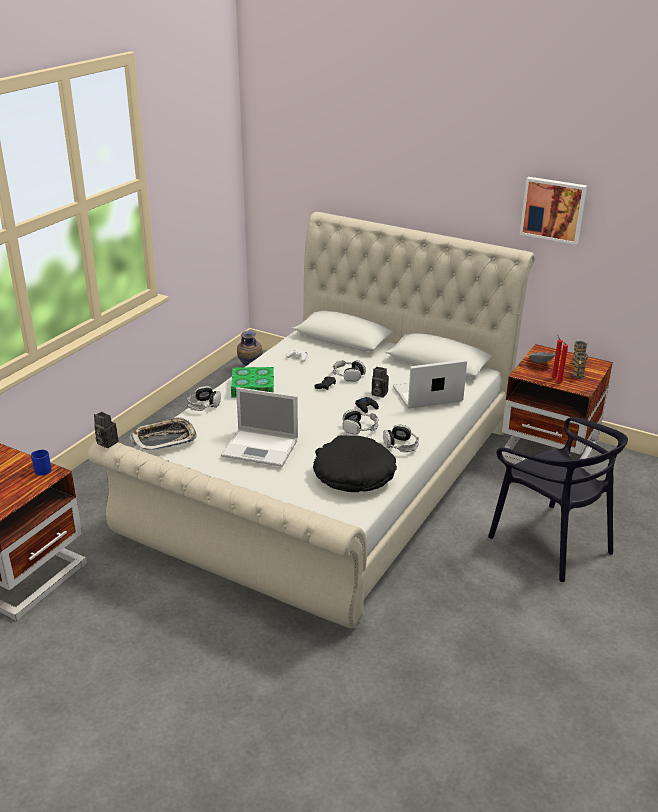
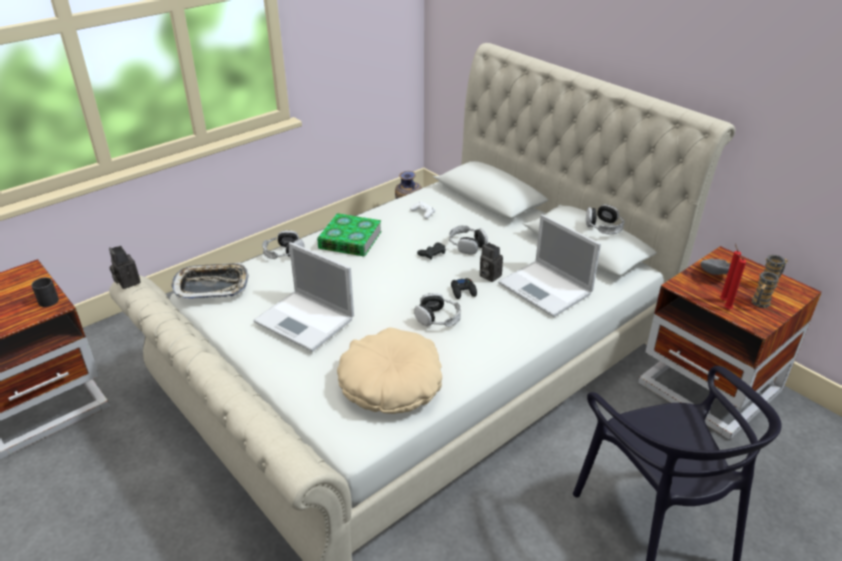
camera: 20 degrees right, 5 degrees up
blue mug [31,450,52,475] -> black mug [31,277,59,307]
black pillow [313,435,397,492] -> beige pillow [337,327,442,414]
headphones [383,424,419,452] -> headphones moved to [586,204,625,234]
laptop [393,359,467,409] -> laptop turned 135 degrees counterclockwise [498,214,601,317]
picture [520,177,587,245] -> none

